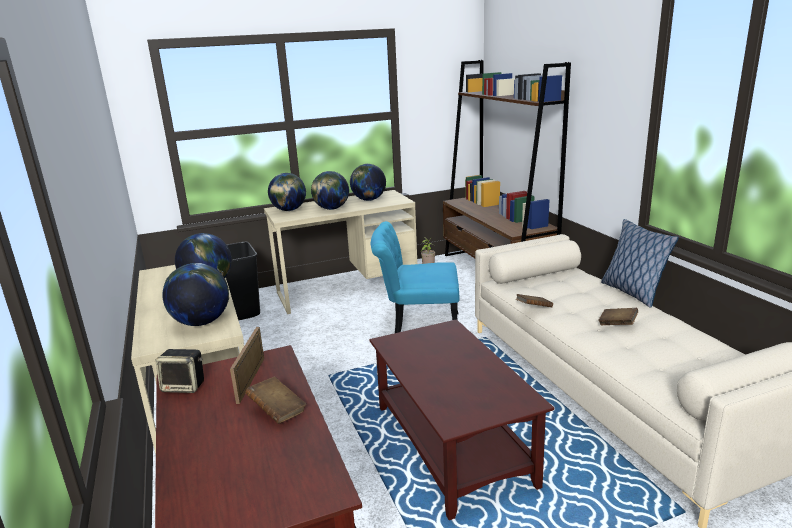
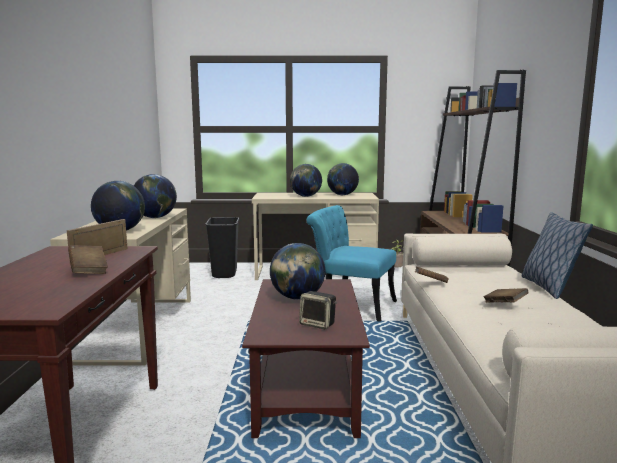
camera: 20 degrees right, 10 degrees down
speaker [156,349,204,393] -> speaker moved to [299,291,337,329]
globe [268,173,306,211] -> globe moved to [270,243,325,300]

